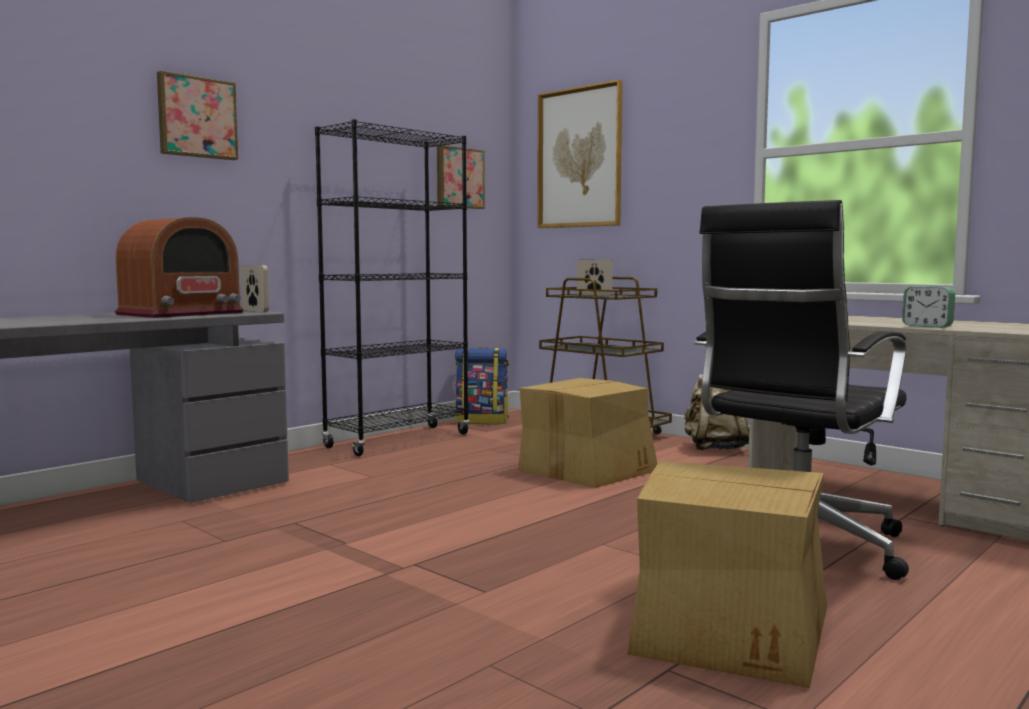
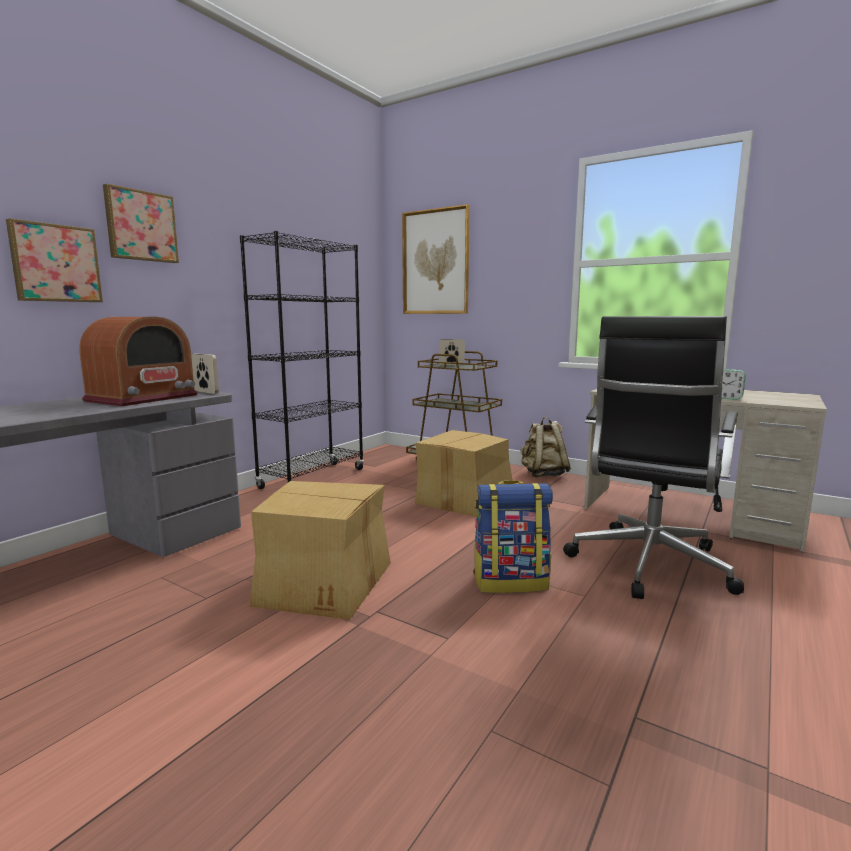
camera: 10 degrees left, 5 degrees up
picture [437,145,485,209] -> picture moved to [6,218,103,302]
backpack [455,347,509,424] -> backpack moved to [473,480,553,593]
cardboard box [627,461,827,688] -> cardboard box moved to [250,481,391,620]

